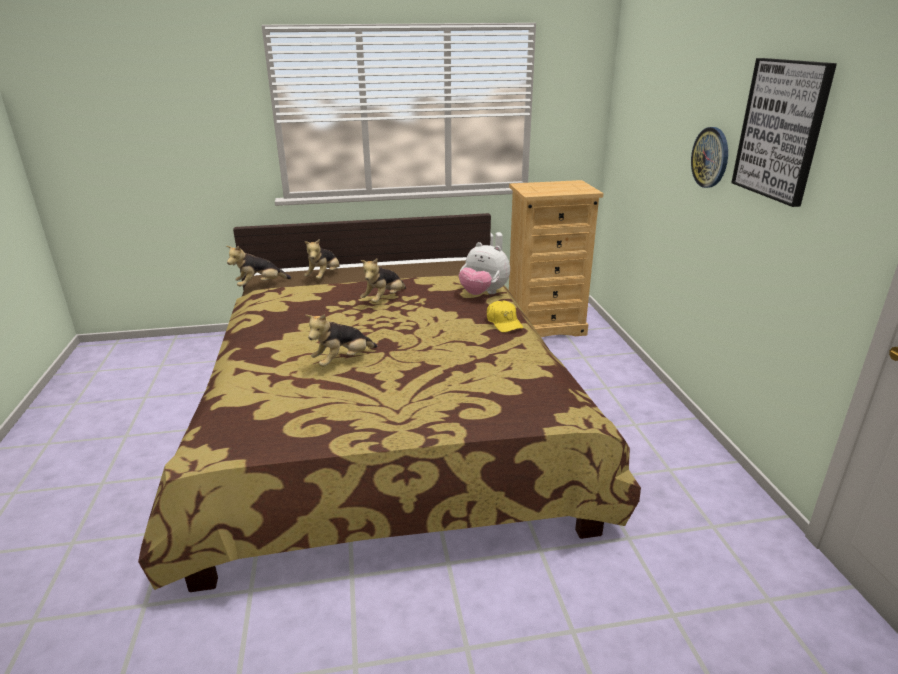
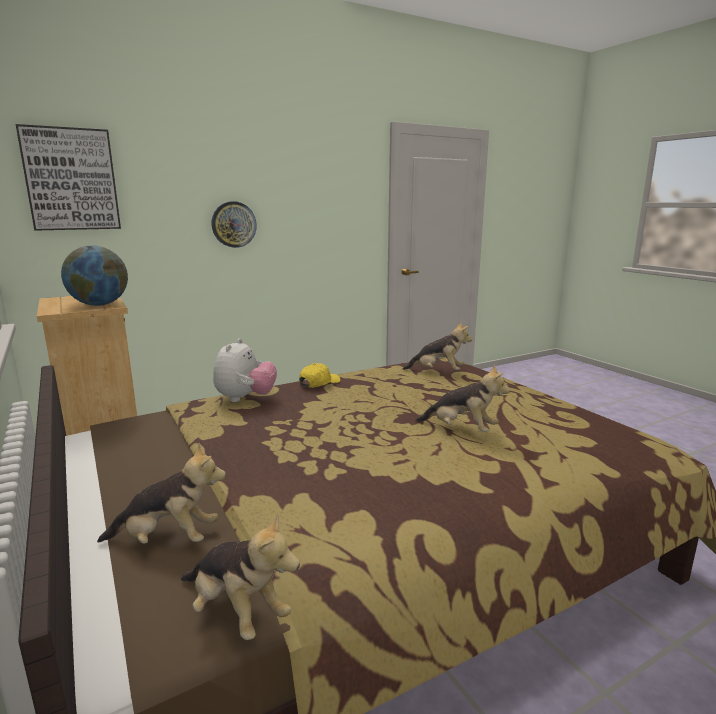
camera: 110 degrees left, 10 degrees down
plush toy [361,259,406,303] -> plush toy moved to [403,322,472,370]
picture [731,58,837,207] -> picture moved to [16,124,121,231]
none -> globe [61,246,128,306]

